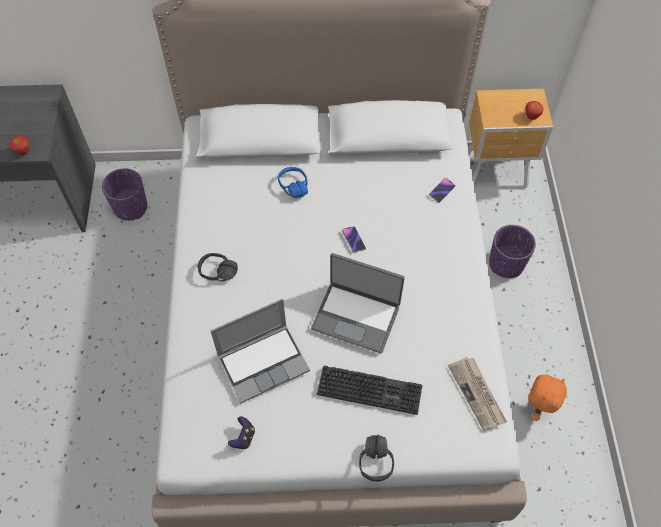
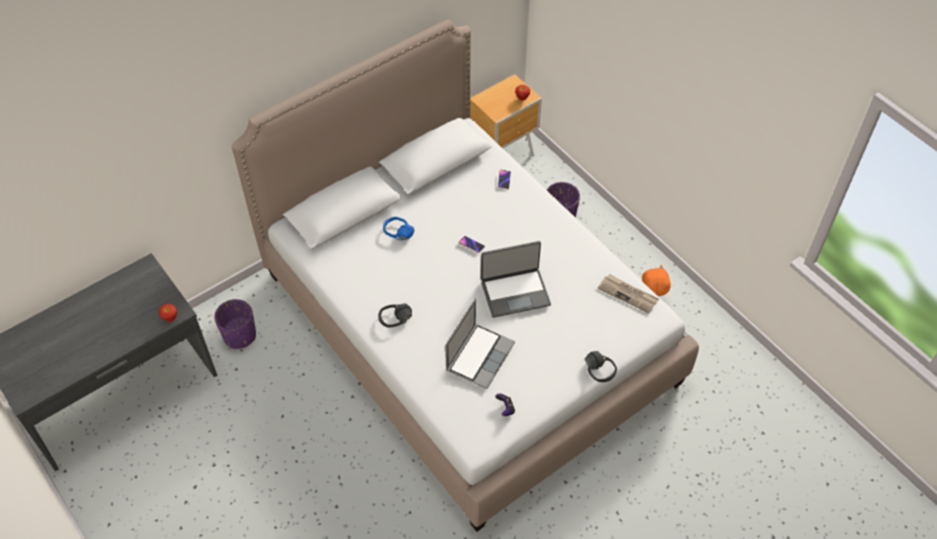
camera: 35 degrees left, 5 degrees down
keyboard [317,366,422,415] -> none

